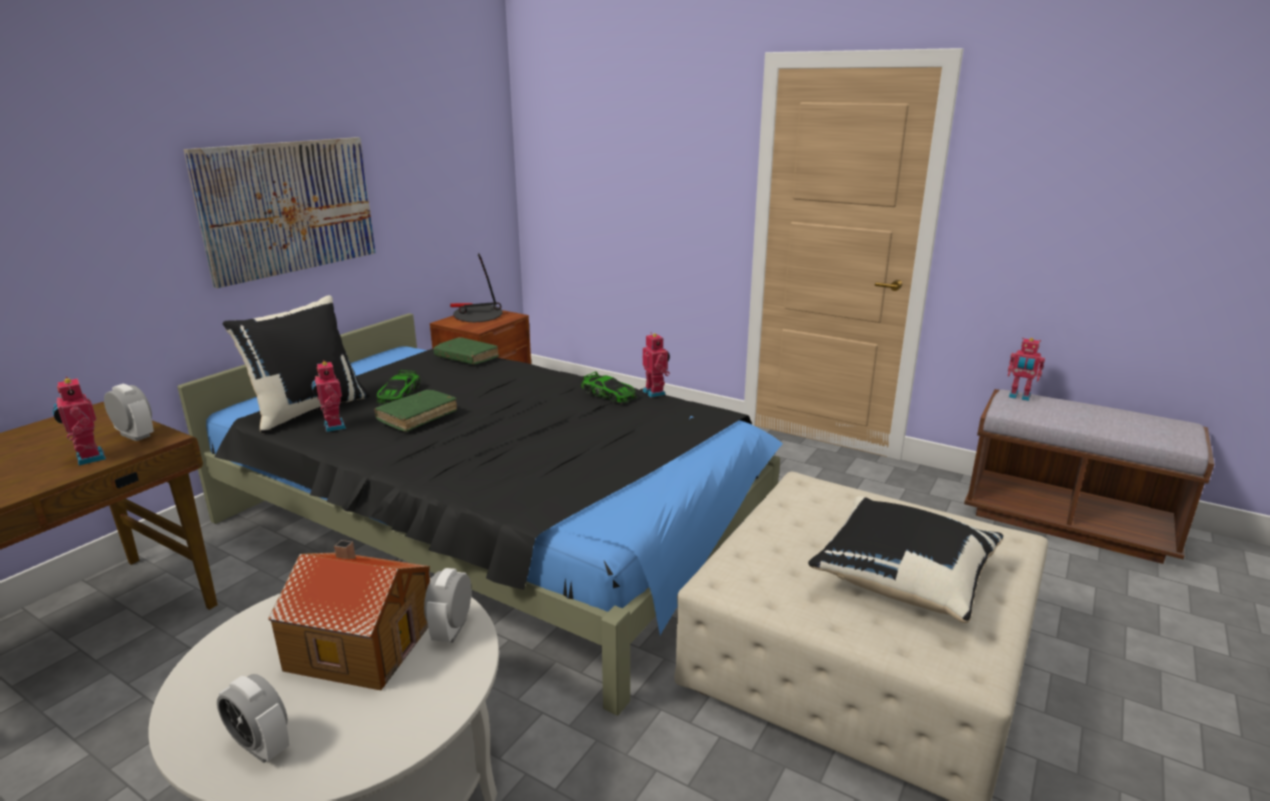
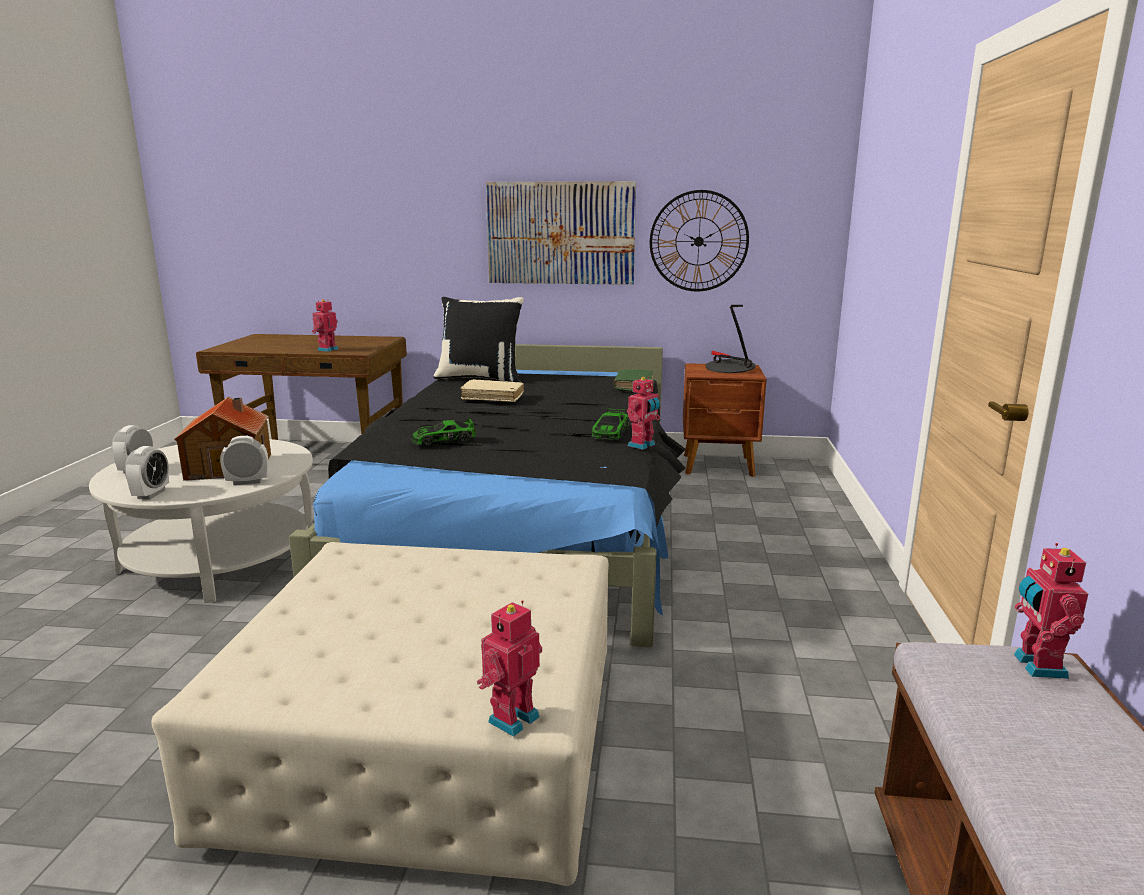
camera: 65 degrees right, 5 degrees down
alarm clock [104,384,154,441] -> alarm clock moved to [125,446,169,500]
toy robot [311,360,346,432] -> toy robot moved to [477,600,542,737]
green book [374,390,457,432] -> beige book [460,379,524,402]
toy car [376,370,420,404] -> toy car moved to [411,418,477,445]
black pillow [808,496,1003,623] -> none
none -> wall clock [650,190,749,292]

